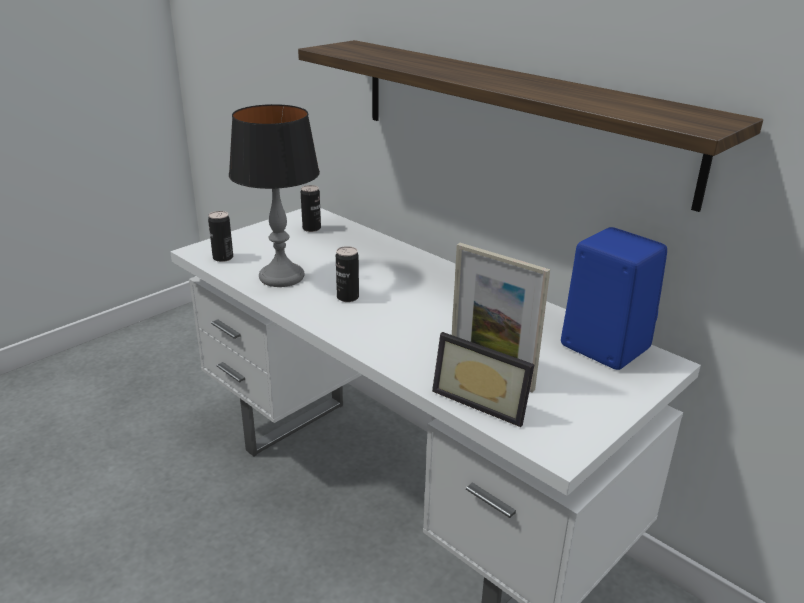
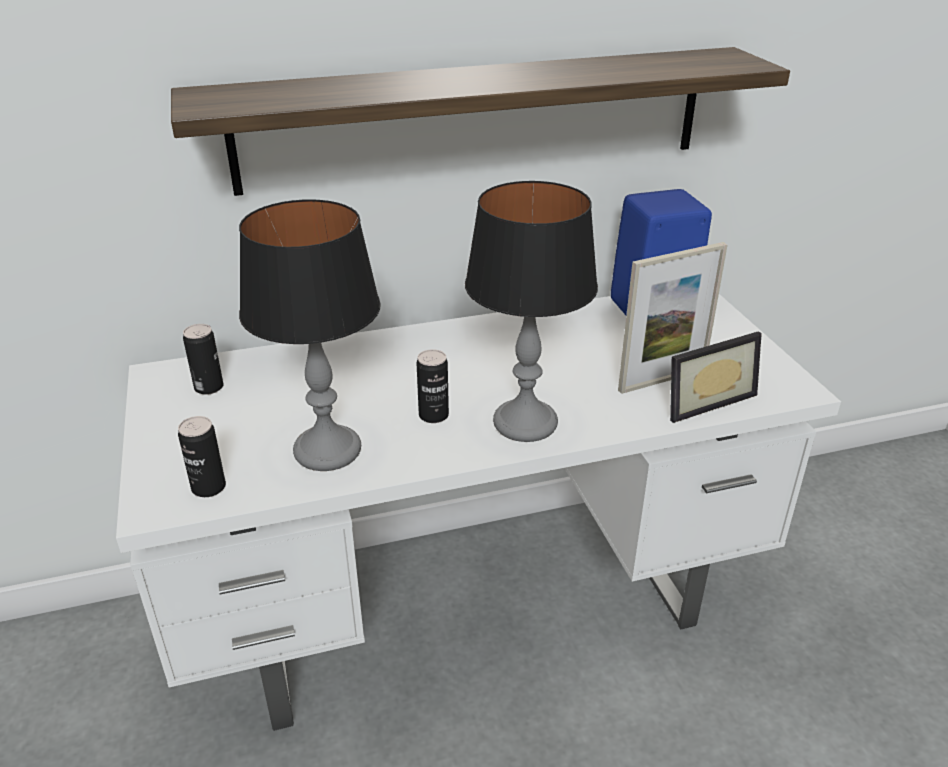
camera: 60 degrees left, 5 degrees up
none -> table lamp [465,181,598,442]

